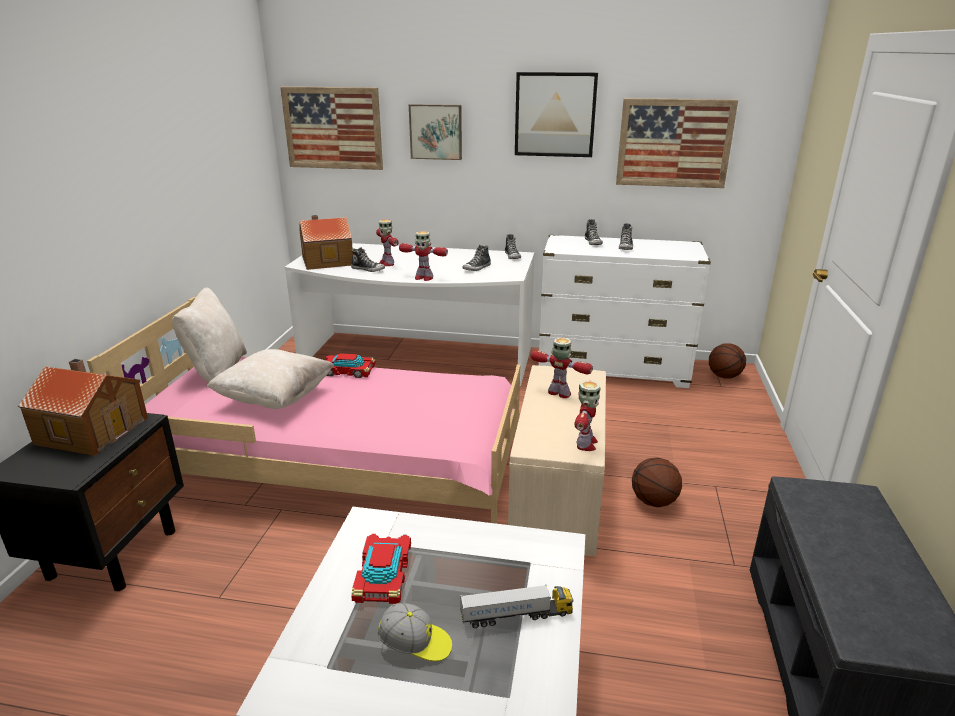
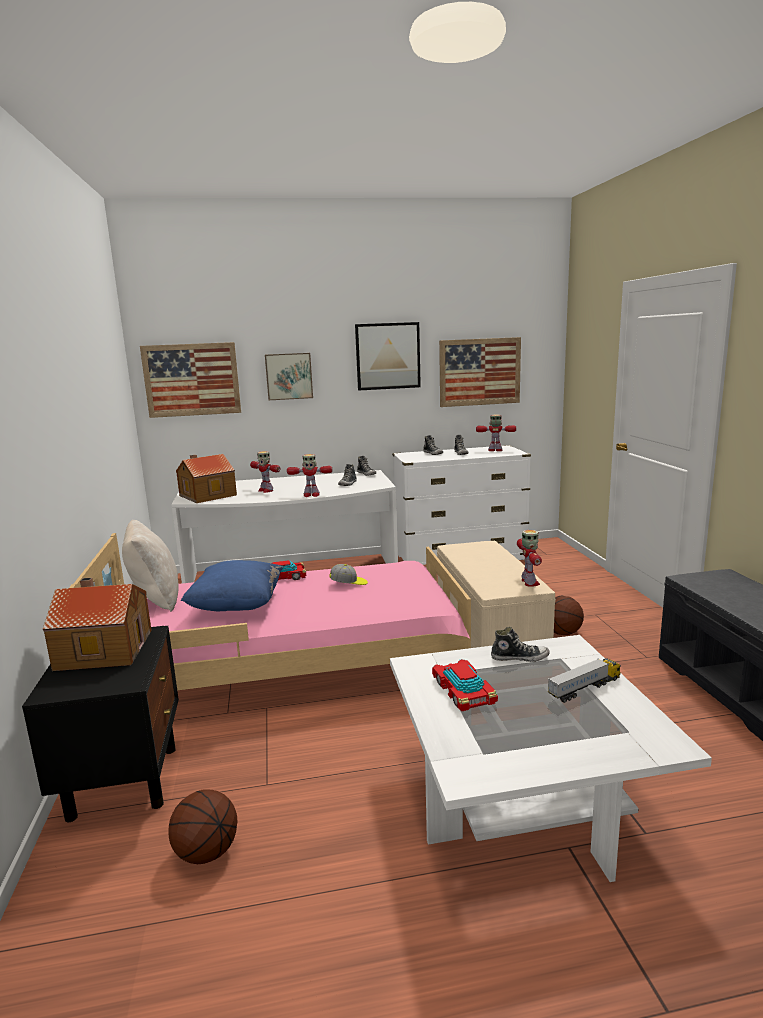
camera: 20 degrees left, 10 degrees down
beige pillow [206,349,334,409] -> blue pillow [181,560,283,611]
shoe [351,247,385,272] -> shoe moved to [491,627,550,662]
cap [378,603,452,661] -> cap moved to [329,564,368,585]
toy robot [531,338,593,398] -> toy robot moved to [476,414,516,451]
basketball [709,343,746,379] -> basketball moved to [169,789,237,864]

